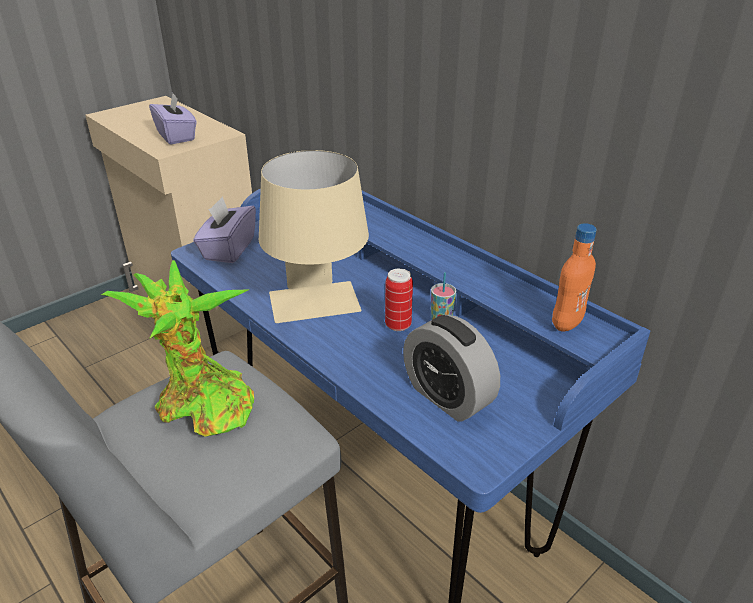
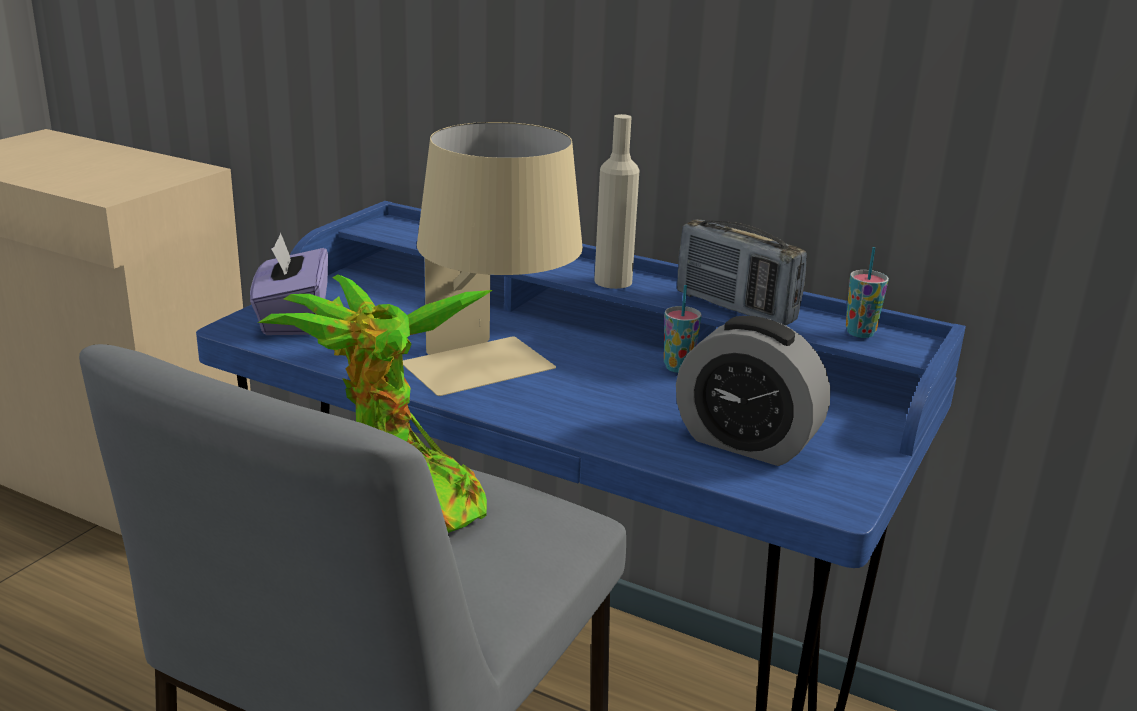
camera: 20 degrees left, 10 degrees down
purple tissue box [149,93,197,145] -> none
can [385,268,413,331] -> none
orange bottle [552,223,597,331] -> cup [846,247,889,338]
none -> beige bottle [594,114,640,289]
none -> radio [677,219,807,325]

